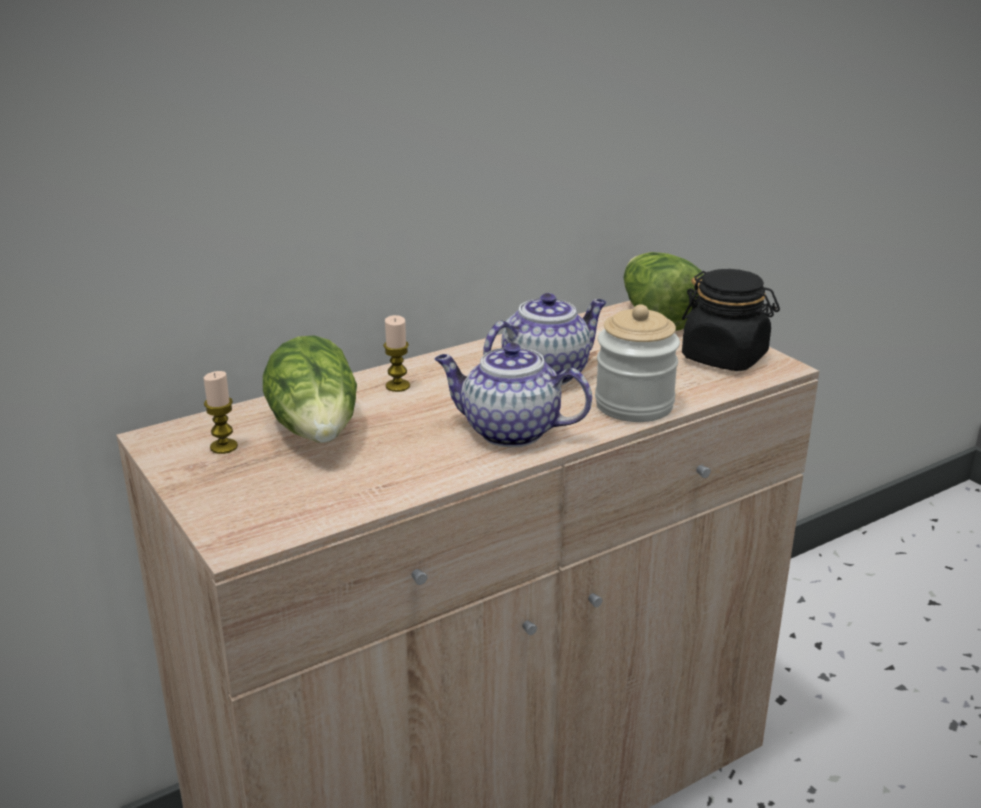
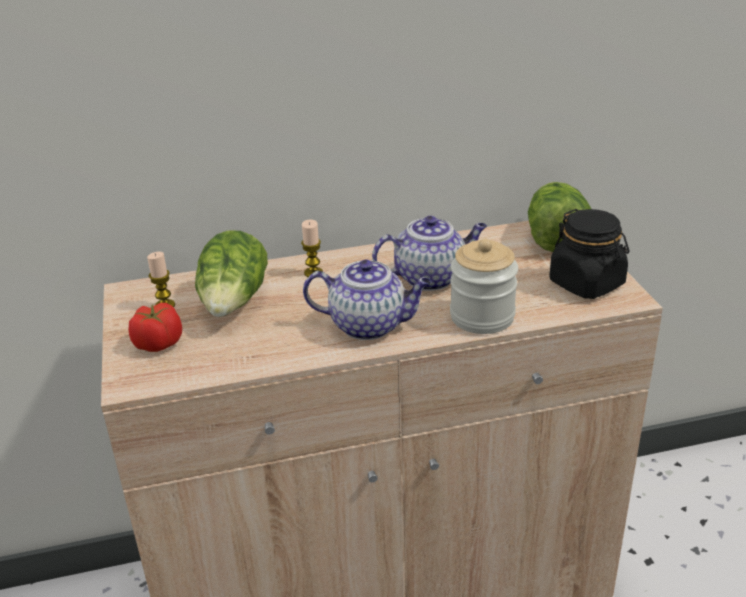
camera: 20 degrees right, 5 degrees up
teapot [435,343,592,447] -> teapot turned 150 degrees clockwise [303,260,432,340]
none -> tomato [128,303,182,352]

